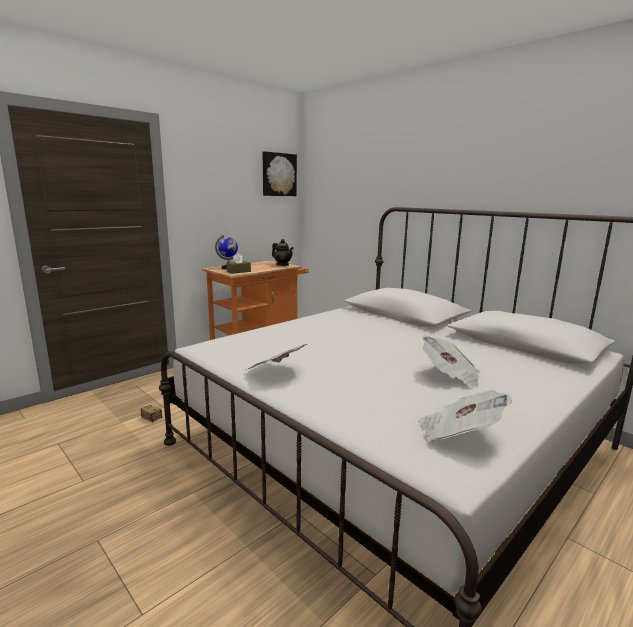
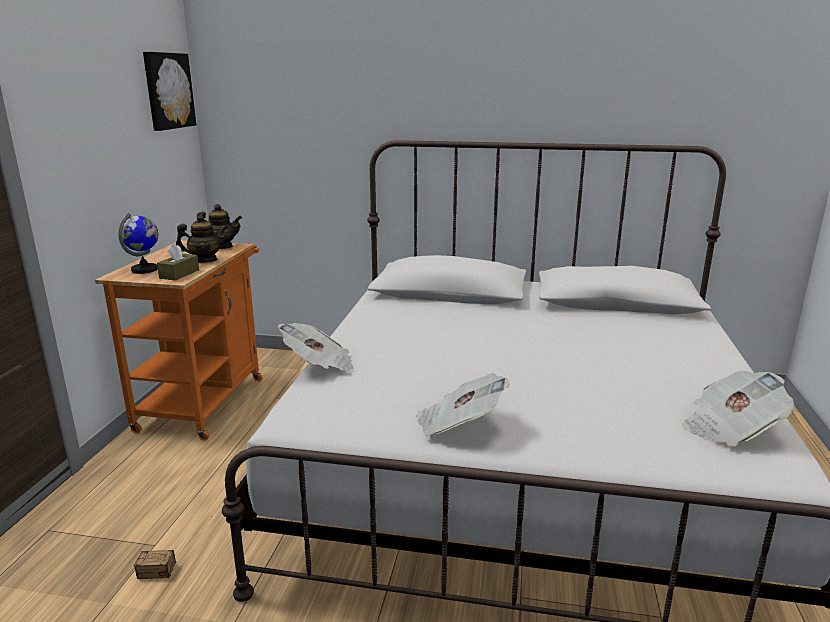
camera: 35 degrees left, 5 degrees up
newspaper [423,336,479,388] -> newspaper moved to [278,323,355,372]
none -> teapot [176,214,228,263]

